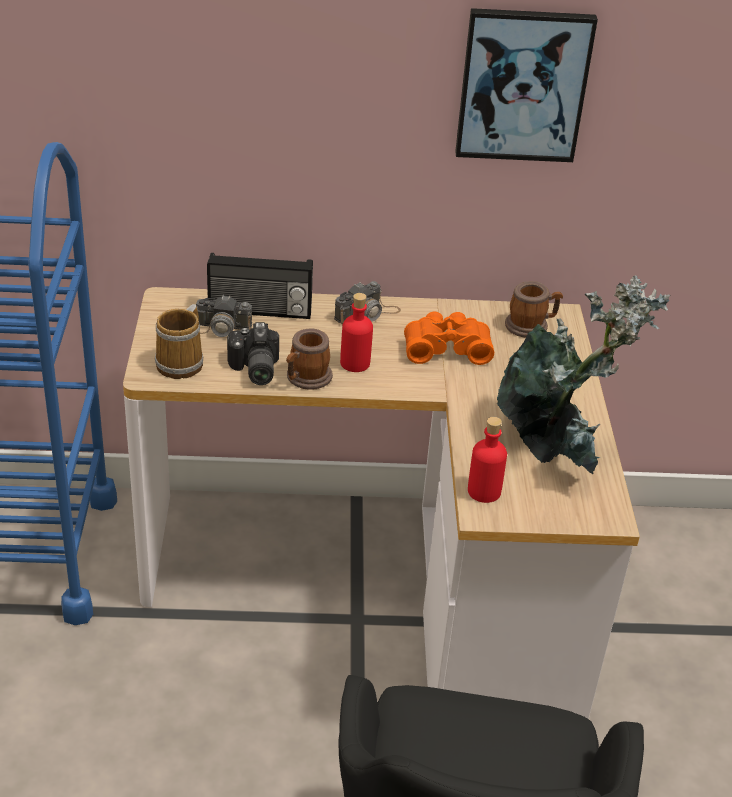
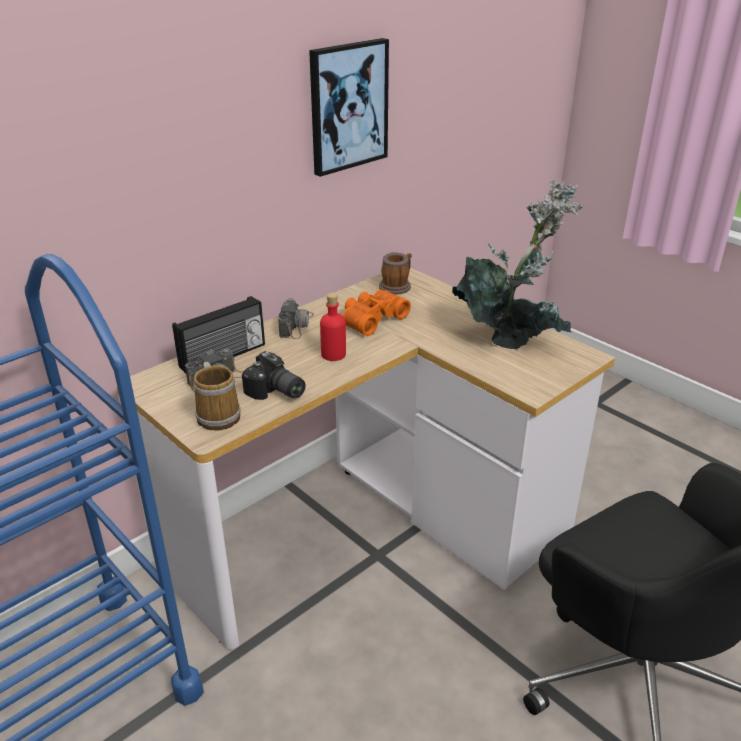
camera: 40 degrees left, 5 degrees down
mug [286,328,333,390] -> none
red bottle [468,417,507,503] -> none

